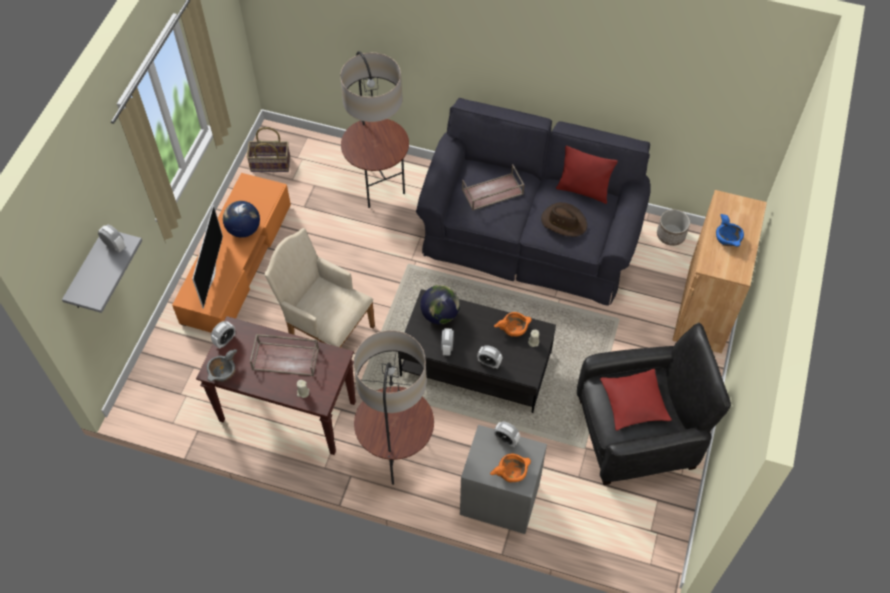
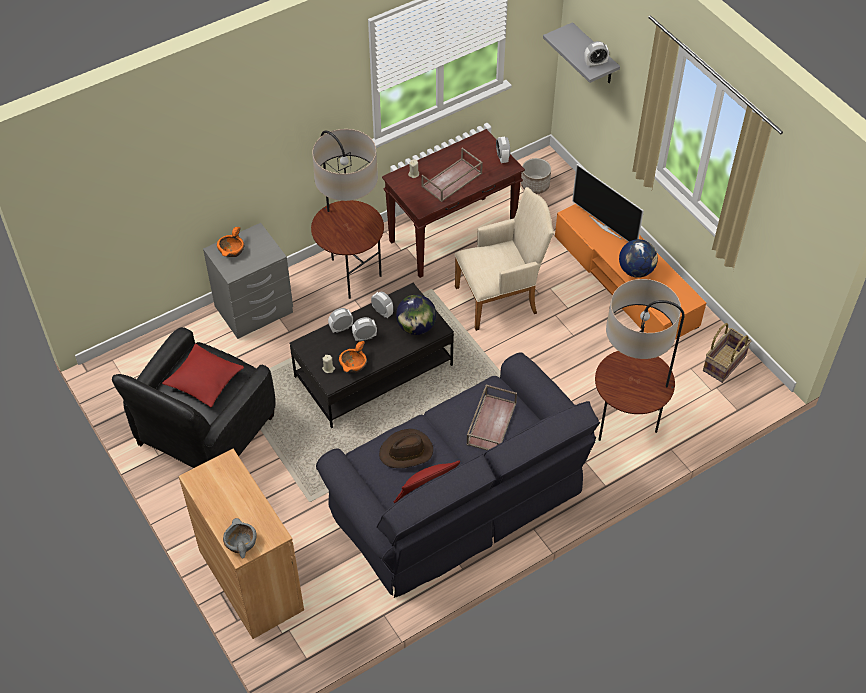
camera: 130 degrees right, 5 degrees down
grey bowl [207,349,237,382] -> grey bowl moved to [223,518,257,559]
alarm clock [494,421,520,447] -> alarm clock moved to [352,317,377,342]
planter [657,209,690,246] -> planter moved to [521,158,551,194]
blue bowl [716,214,744,247] -> none

